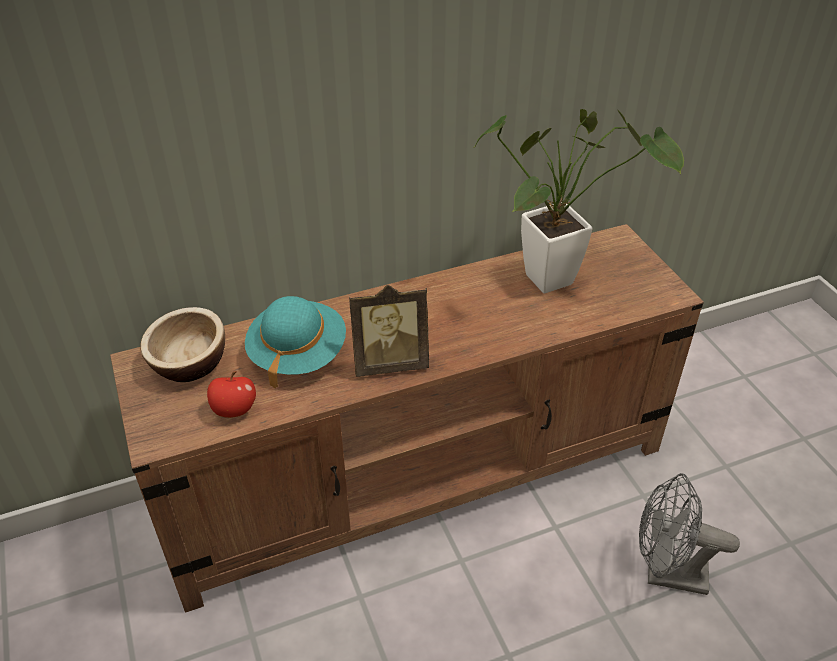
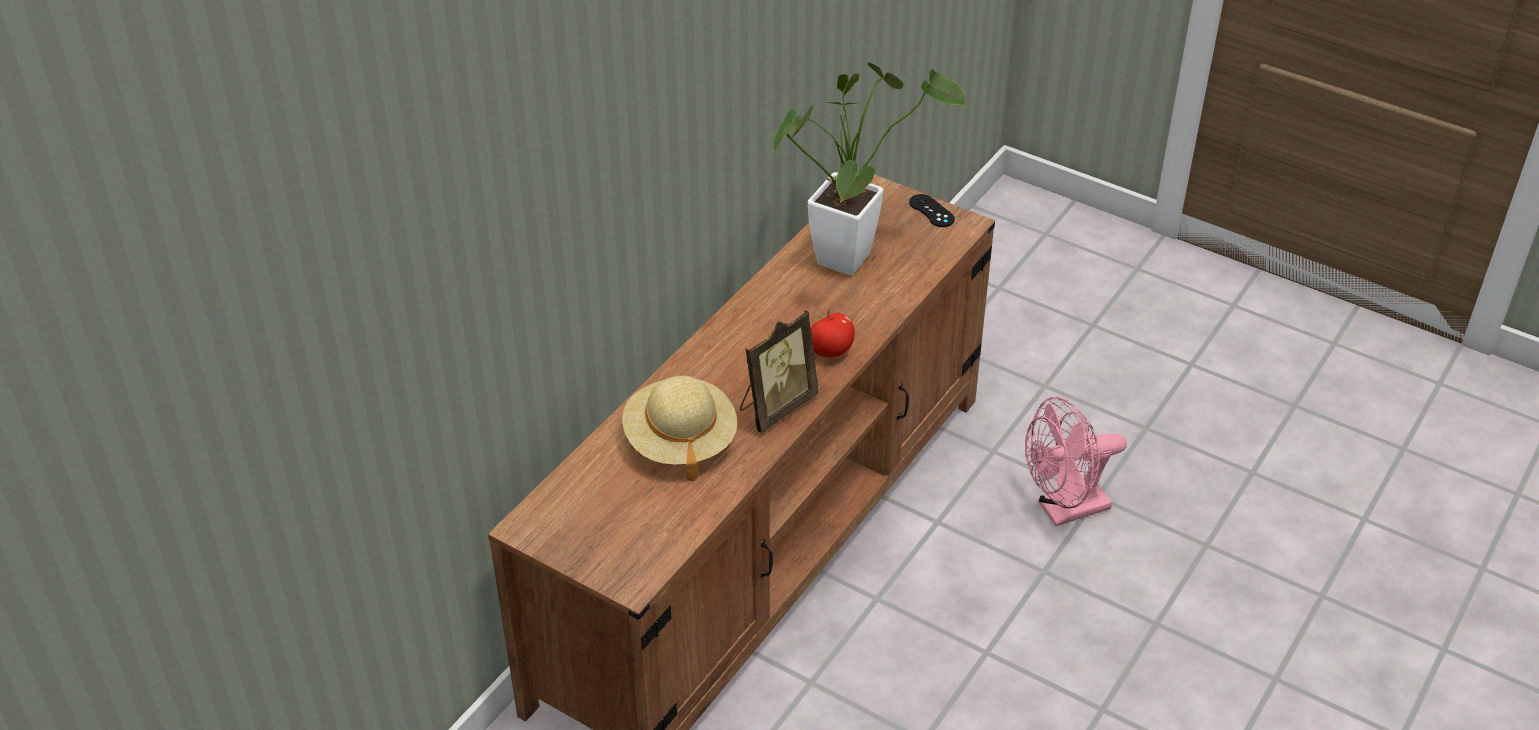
camera: 35 degrees left, 0 degrees up
bowl [140,307,225,382] -> none
apple [207,371,256,418] -> apple moved to [811,309,855,358]
turquoise hat [245,296,346,389] -> beige hat [622,376,737,481]
grey fan [639,473,740,595] -> pink fan [1025,397,1127,526]
none -> black game controller [909,194,955,227]

